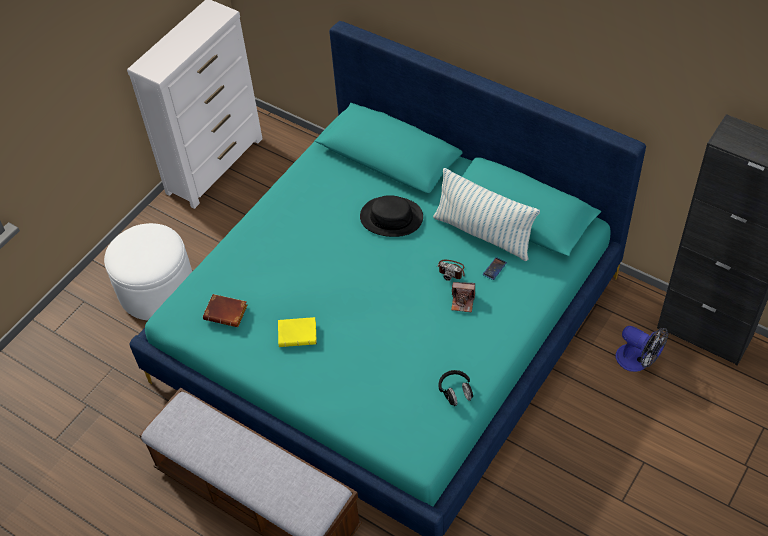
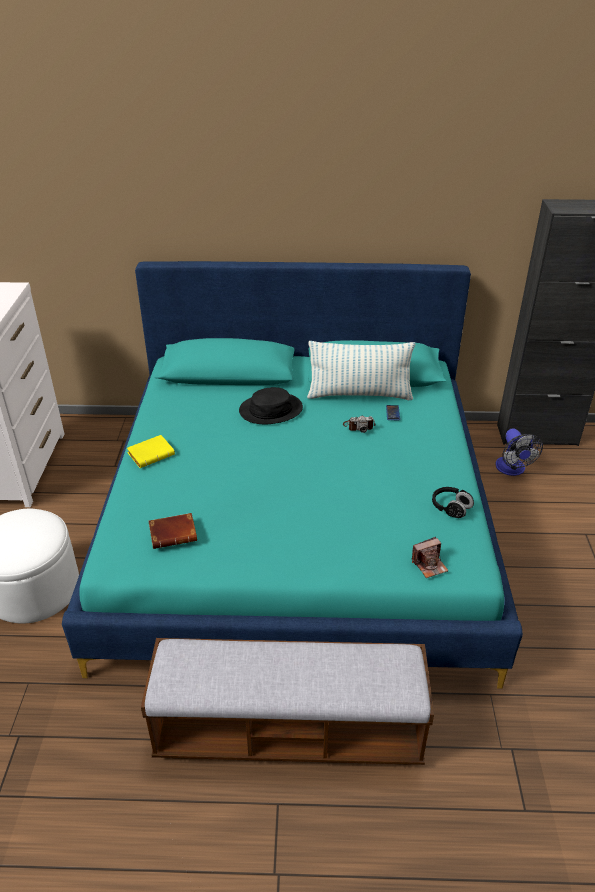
camera: 35 degrees left, 15 degrees down
yellow book [278,317,317,347] -> yellow book moved to [127,435,175,468]
camera [451,282,475,312] -> camera moved to [412,537,449,578]
fan [615,326,668,372] -> fan turned 75 degrees clockwise [496,428,543,476]

